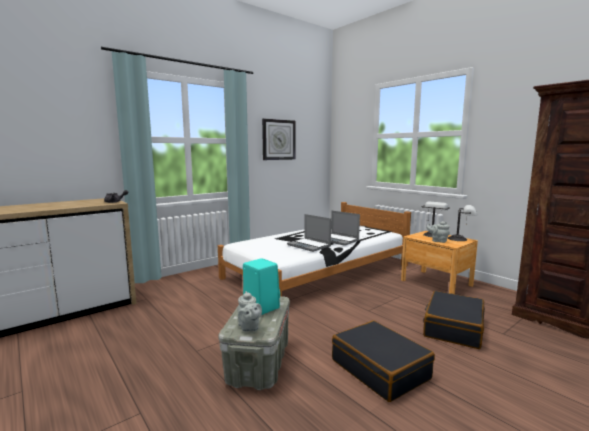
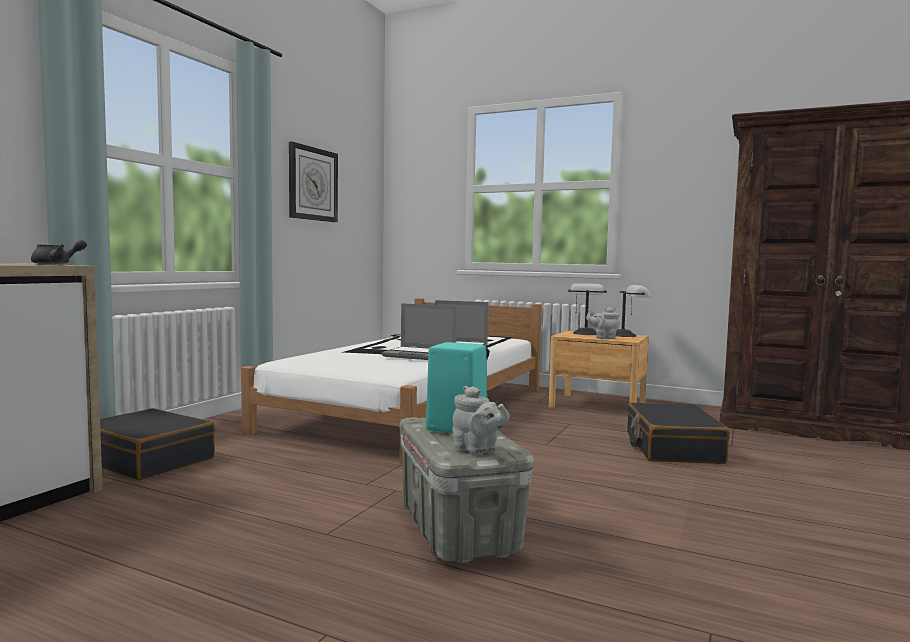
camera: 25 degrees left, 5 degrees down
black suitcase [332,320,435,402] -> black suitcase moved to [100,408,215,480]

